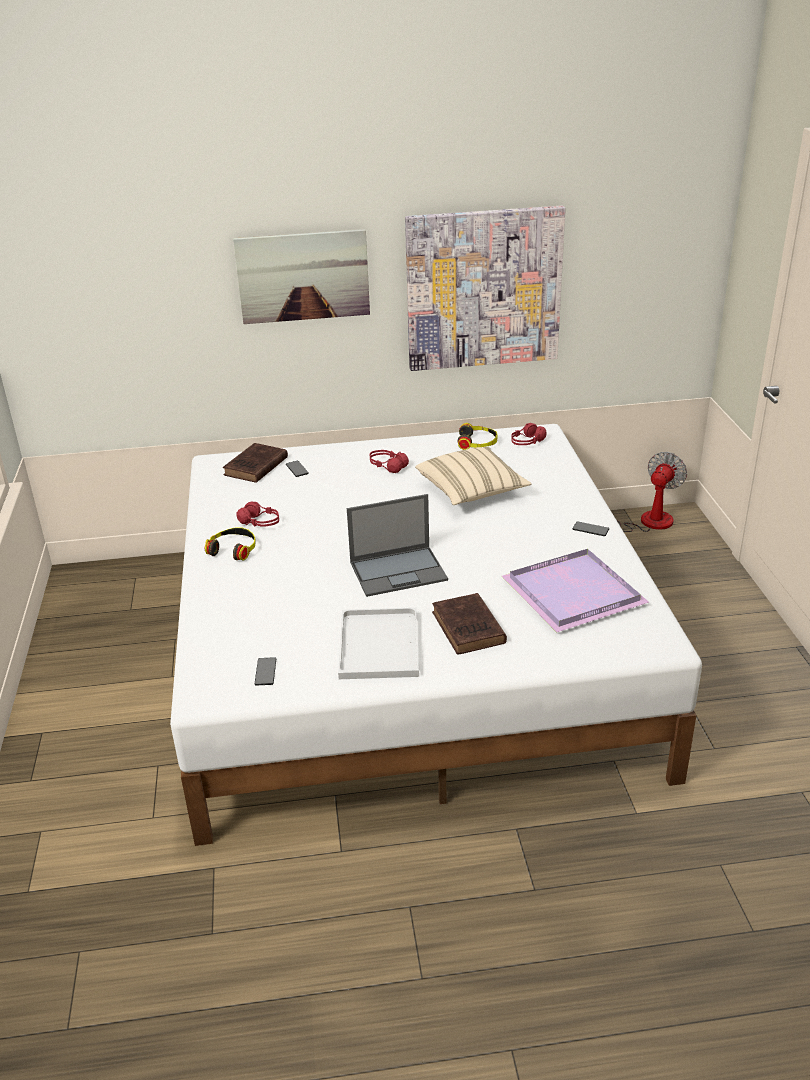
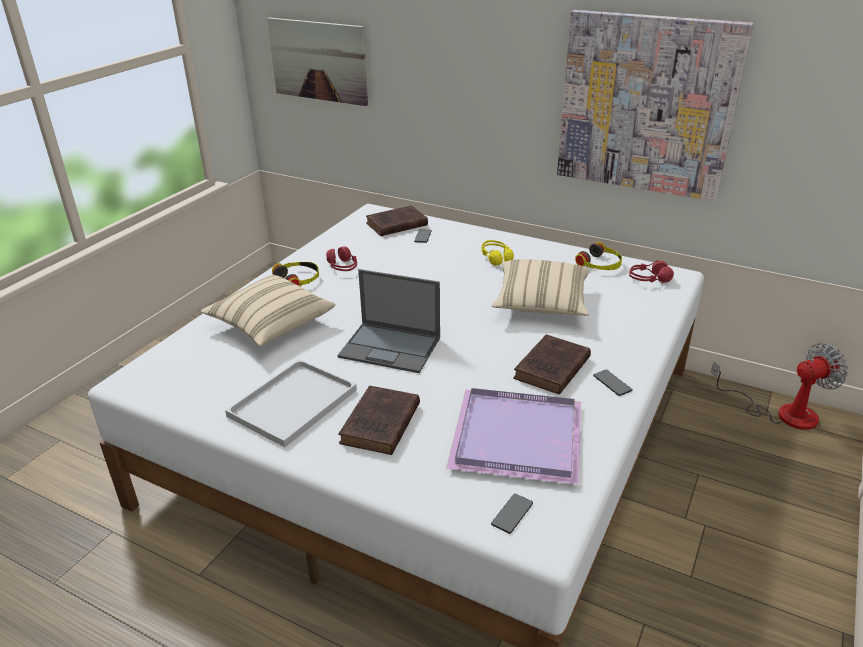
camera: 35 degrees right, 0 degrees up
picture [233,229,370,324] -> picture moved to [267,17,368,106]
phone [255,657,276,686] -> phone moved to [491,494,533,534]
red headphones [370,450,409,473] -> yellow headphones [482,240,514,265]
none -> beige pillow [201,275,335,346]
none -> brown book [513,335,591,395]

